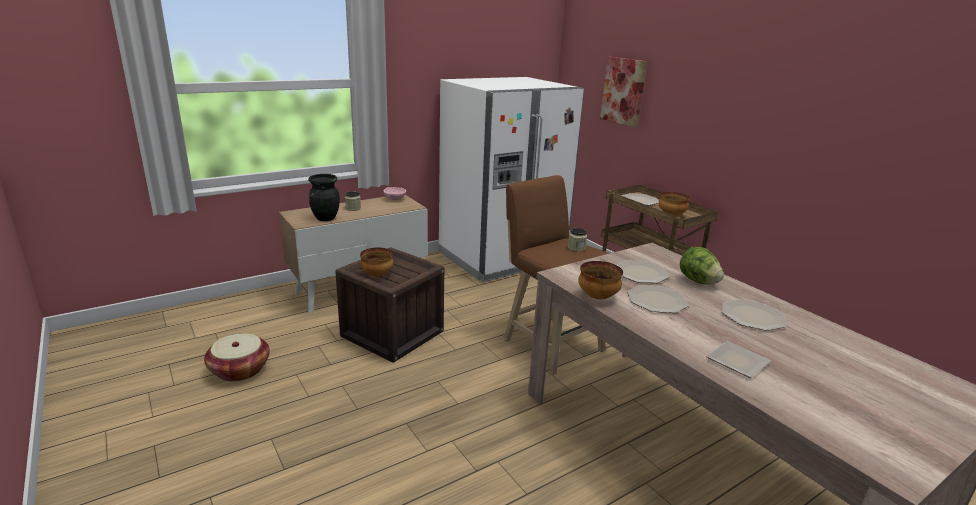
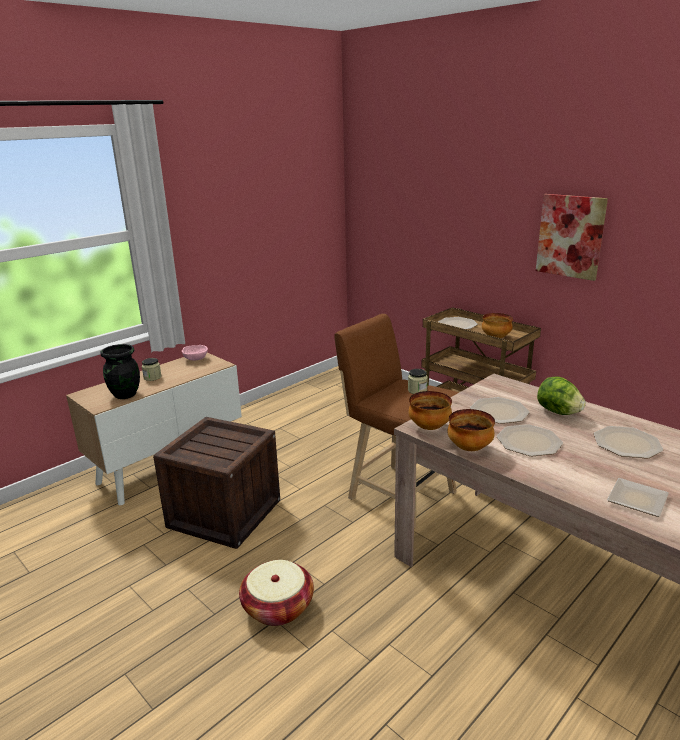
camera: 10 degrees left, 0 degrees up
basket [204,333,270,382] -> basket moved to [239,560,314,626]
bowl [360,248,394,277] -> bowl moved to [408,391,452,430]
white fridge [439,77,584,282] -> none
picture [600,57,647,127] -> picture moved to [536,194,608,281]

